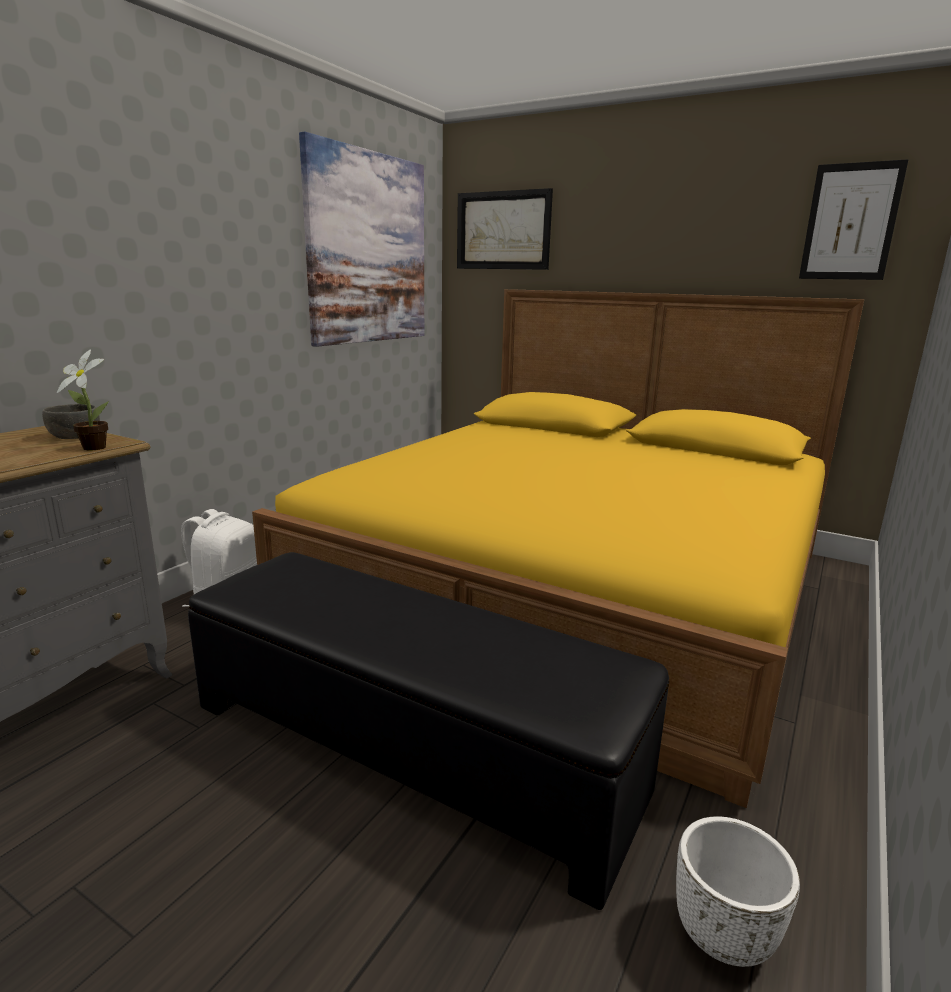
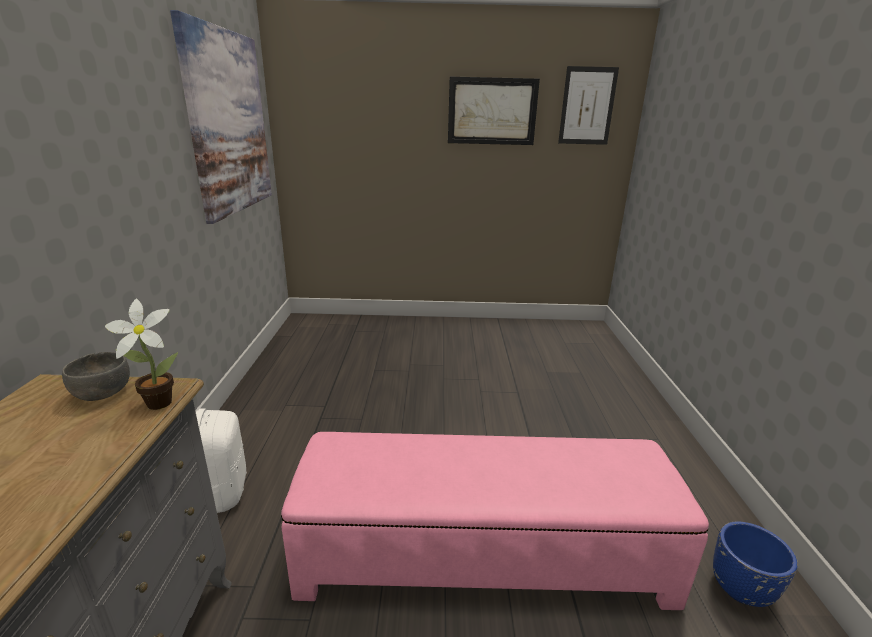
camera: 30 degrees left, 5 degrees up
black bench [188,552,669,910] -> pink bench [281,432,709,610]
yellow bed [252,289,864,808] -> none
picture [457,188,553,270] -> picture moved to [448,77,540,145]
white planter [676,816,800,967] -> blue planter [713,521,798,607]

